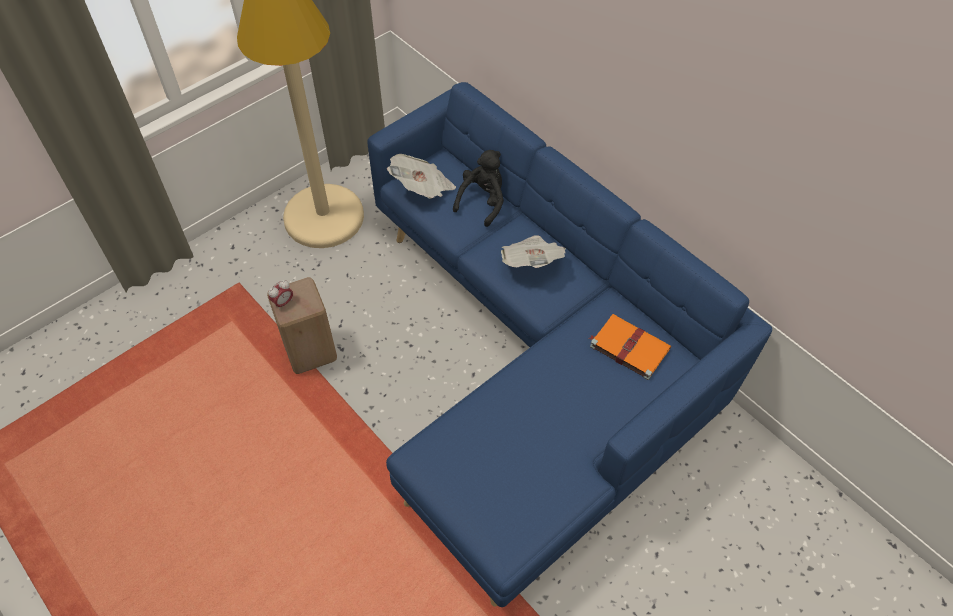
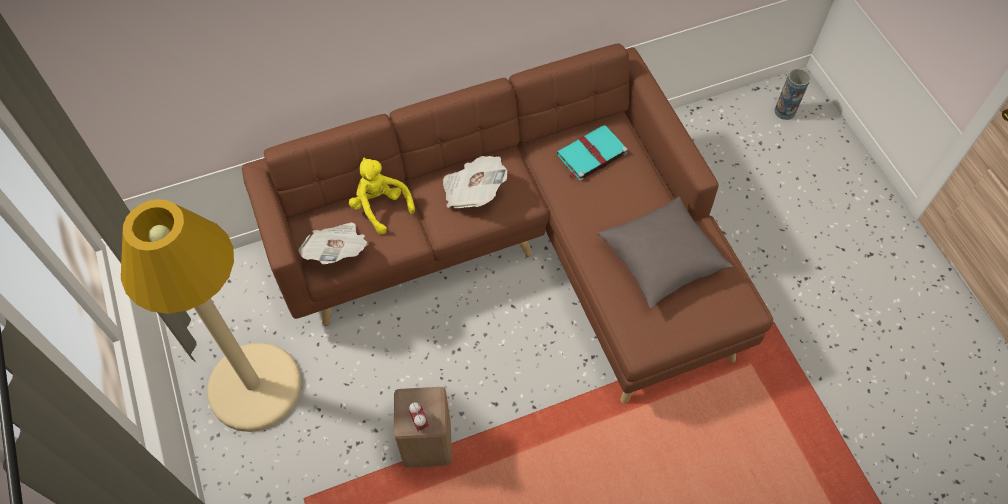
camera: 70 degrees left, 5 degrees up
blue sofa [367,82,772,607] -> brown sofa [242,44,773,403]
black plush toy [453,150,504,227] -> yellow plush toy [349,158,415,234]
orange book [589,314,671,380] -> turquoise book [557,125,628,181]
none -> grey pillow [597,197,733,309]
none -> vase [775,69,810,120]

